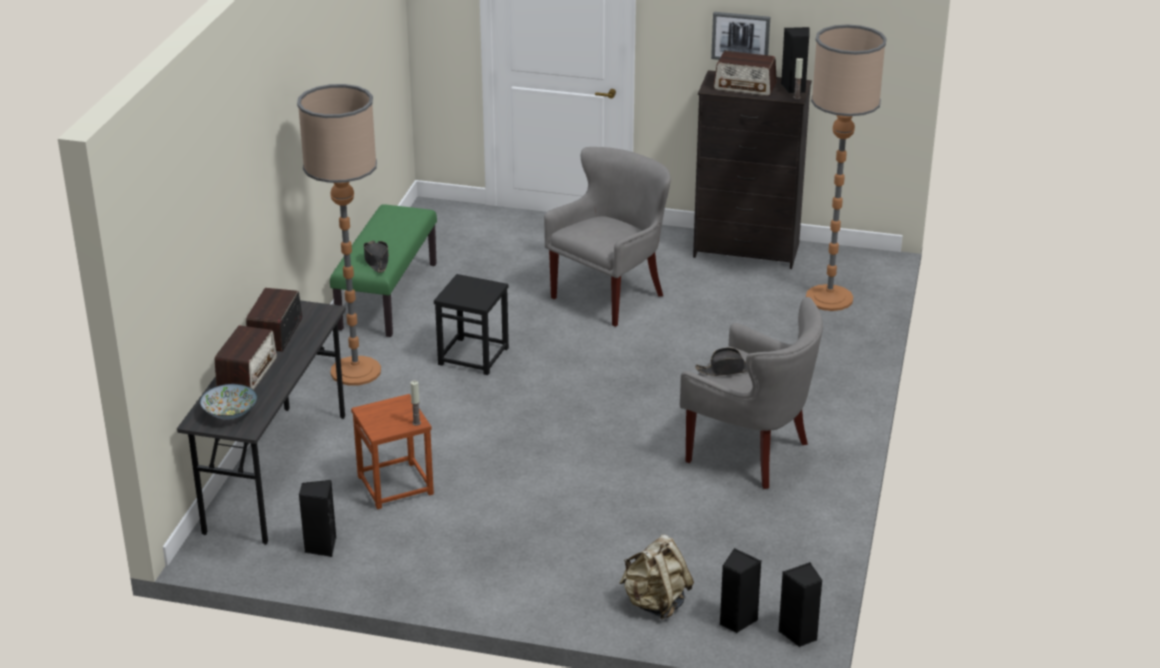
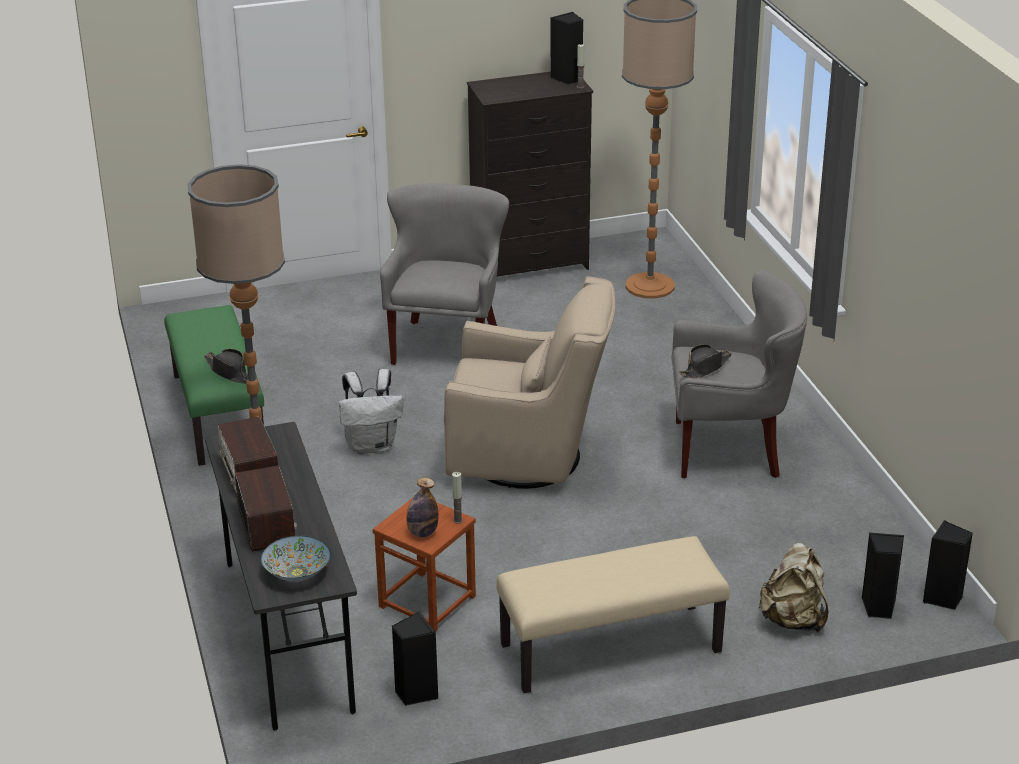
camera: 30 degrees left, 0 degrees up
black stool [434,274,509,375] -> white backpack [339,369,403,454]
picture [711,12,770,60] -> none
radio [713,51,777,96] -> none
none -> bottle [406,477,438,537]
none -> beige armchair [444,276,616,489]
none -> beige bench [496,536,730,693]

